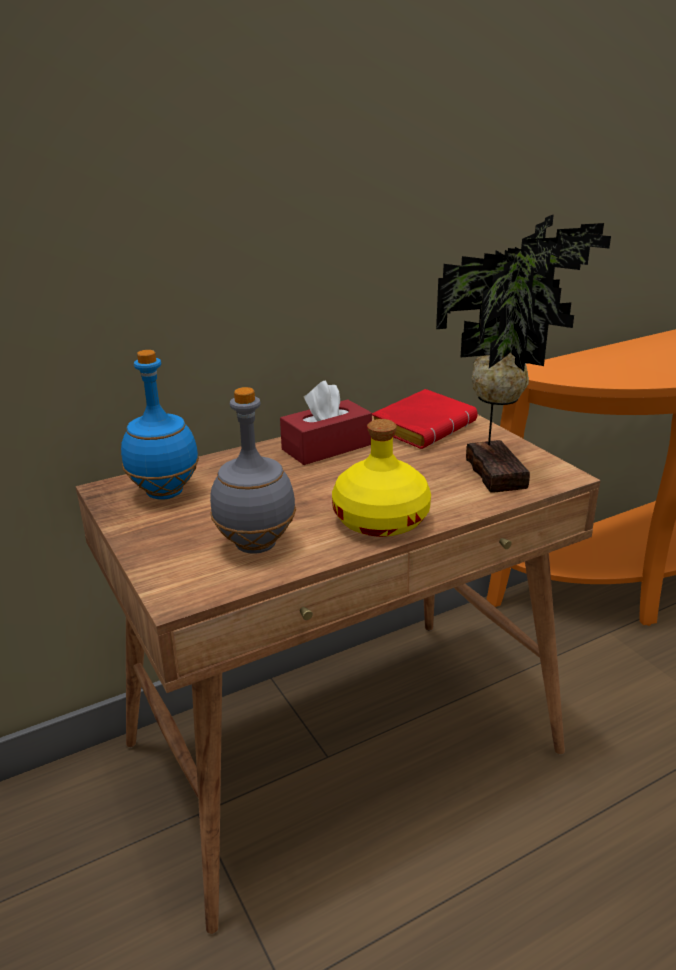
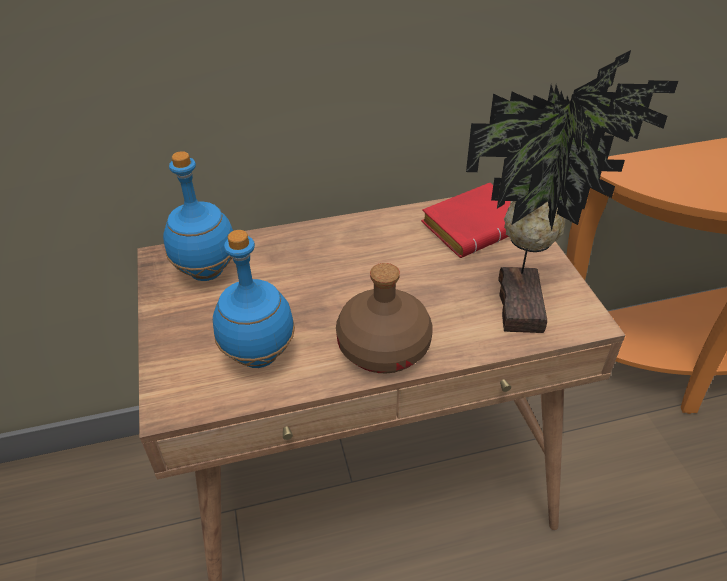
camera: 15 degrees right, 15 degrees up
grey bottle [210,387,296,554] -> blue bottle [213,230,295,368]
red tissue box [280,380,372,465] -> none
yellow bottle [332,419,431,537] -> brown bottle [336,263,433,373]

